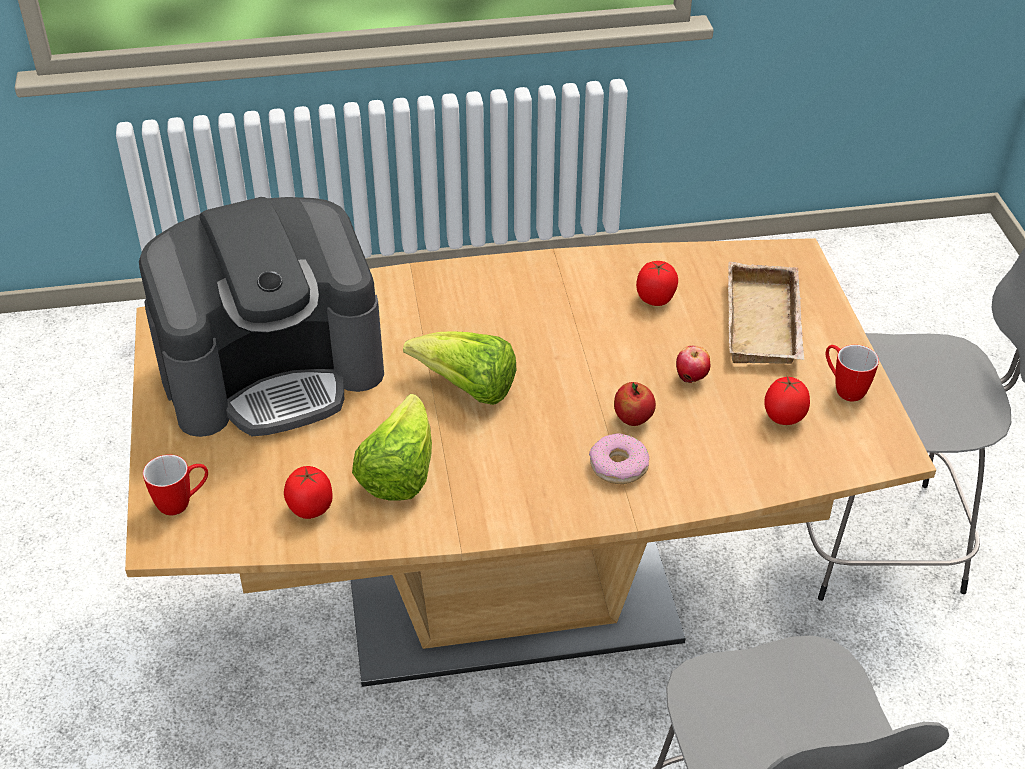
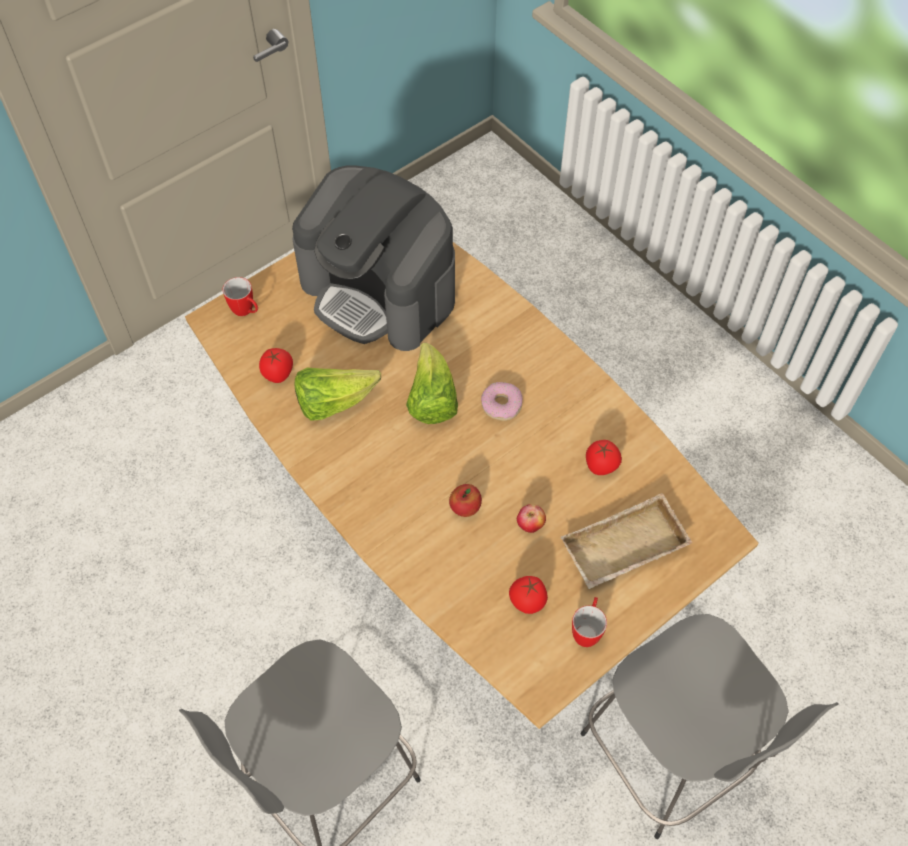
camera: 60 degrees right, 15 degrees up
donut [589,433,649,484] -> donut moved to [481,382,523,421]

